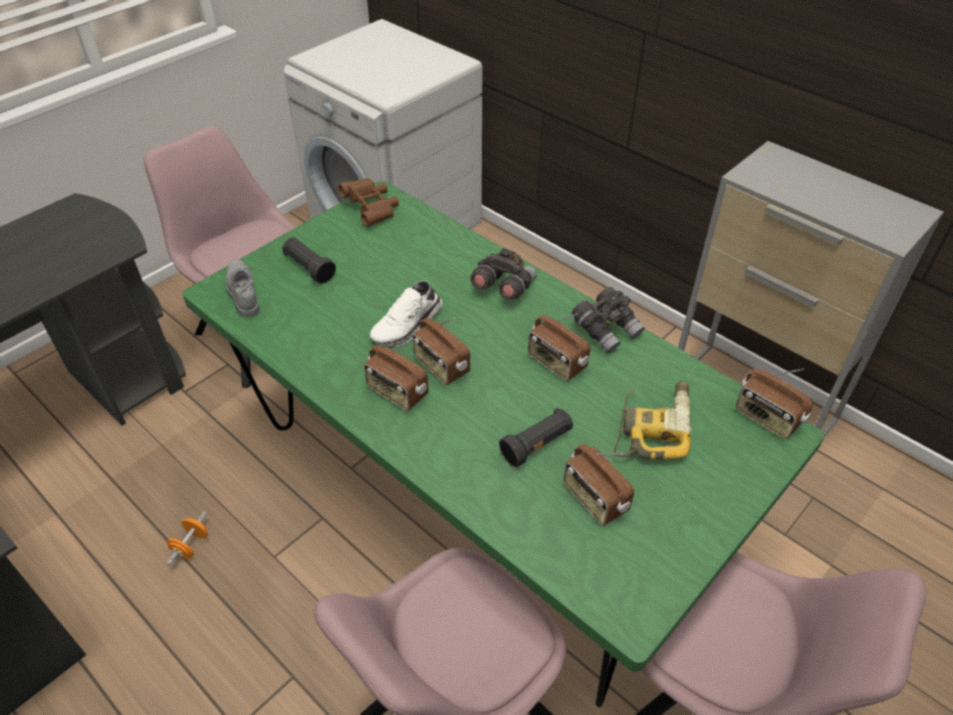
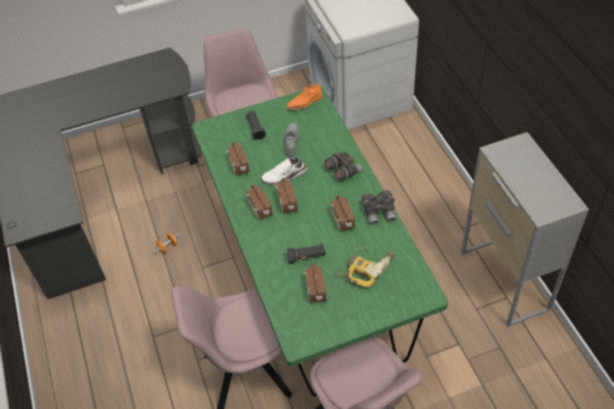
camera: 30 degrees right, 5 degrees up
grey shoe [226,259,260,317] -> grey shoe moved to [284,122,300,157]
brown binoculars [338,179,399,227] -> orange shoe [286,84,322,110]
radio [736,368,813,439] -> radio moved to [227,142,250,176]

